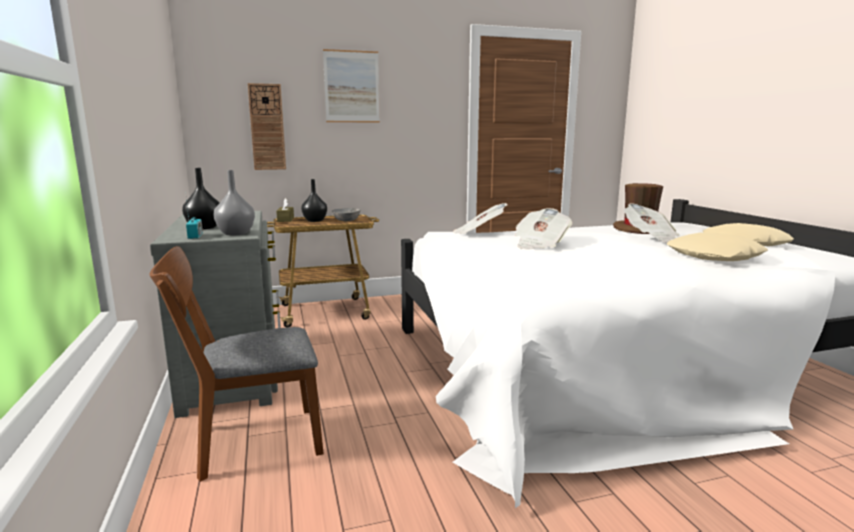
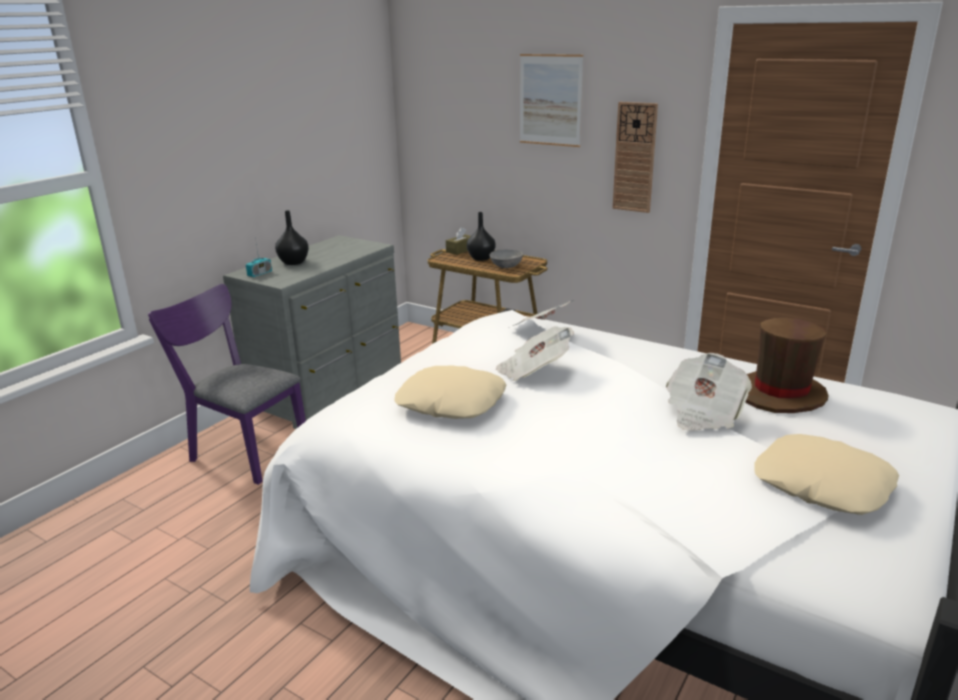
camera: 50 degrees right, 10 degrees up
brown chair [149,246,324,482] -> purple chair [148,284,306,485]
grey vase [213,170,255,236] -> none
wall clock [248,83,286,170] -> wall clock moved to [613,102,658,213]
beige pillow [667,233,768,261] -> beige pillow moved to [394,366,506,419]

